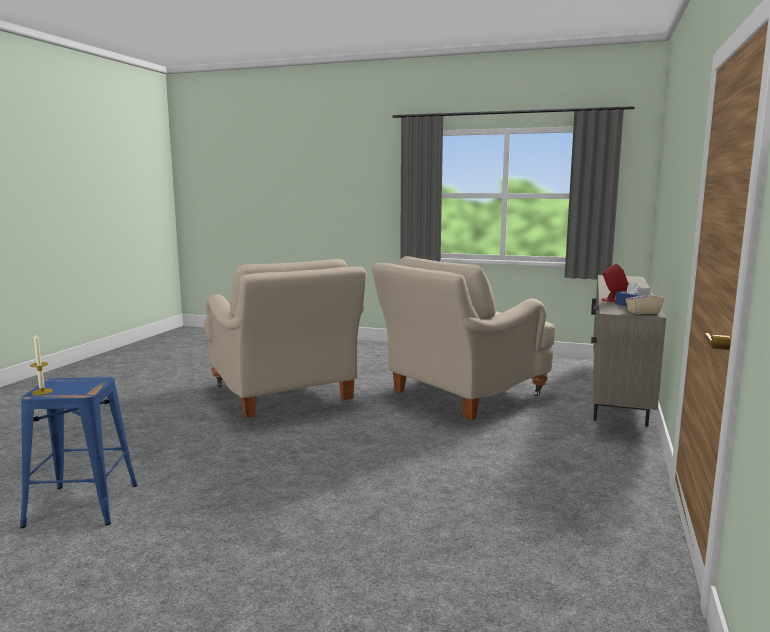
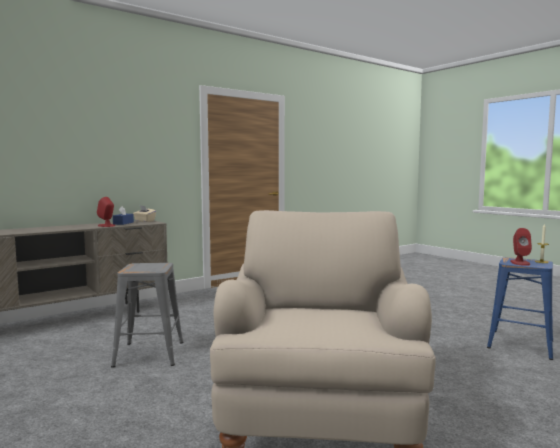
camera: 145 degrees left, 5 degrees down
beige armchair [372,256,555,420] -> grey stool [111,263,183,368]
none -> red speaker [510,228,532,266]

